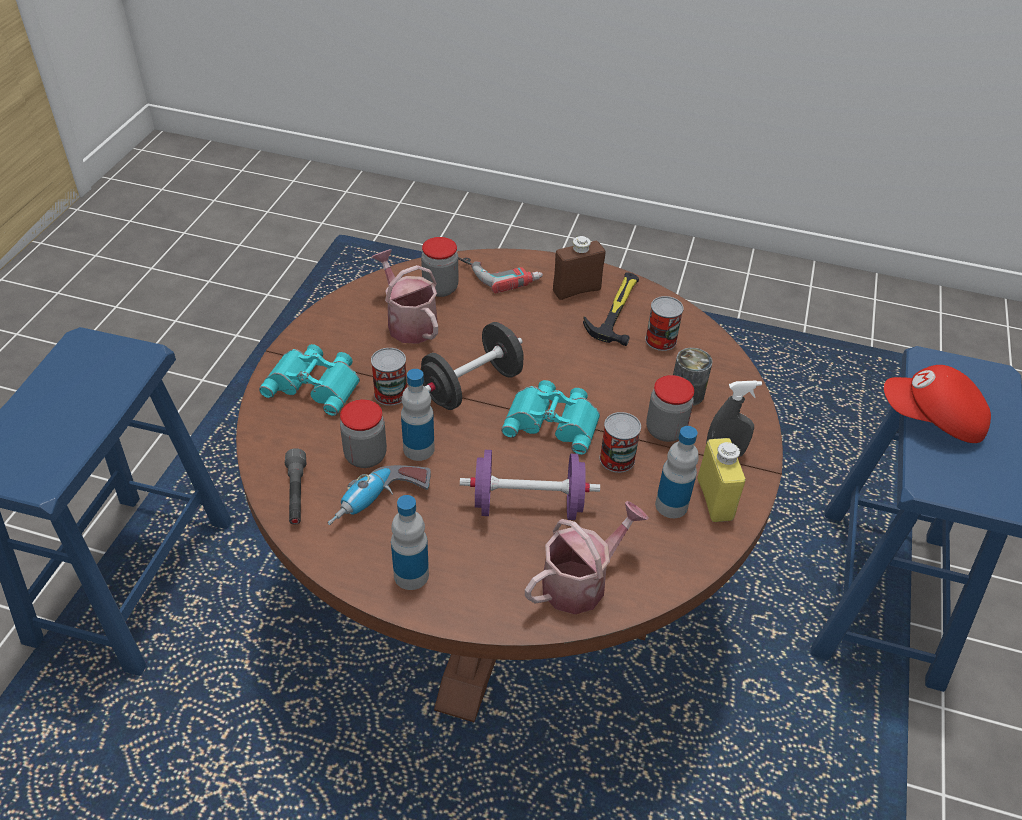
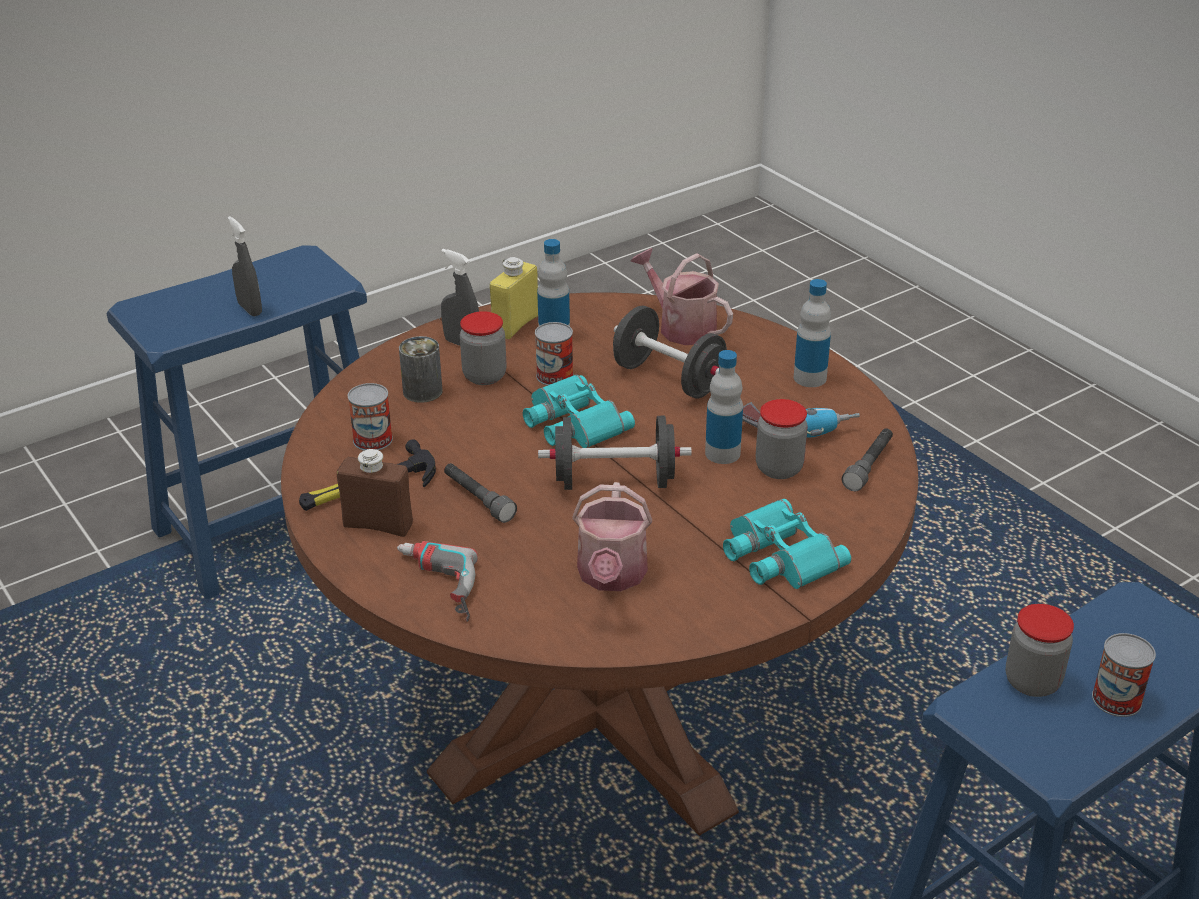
camera: 140 degrees left, 10 degrees down
can [371,348,407,406] -> can moved to [1092,633,1156,717]
jar [421,237,458,297] -> jar moved to [1006,604,1074,697]
purple dumbbell [460,450,600,520] -> black dumbbell [613,306,727,398]
watering can [525,501,648,614] -> watering can turned 45 degrees clockwise [630,248,733,345]
red cap [884,365,991,443] -> grey spray bottle [228,216,262,316]
none -> grey flashlight [444,463,517,523]

